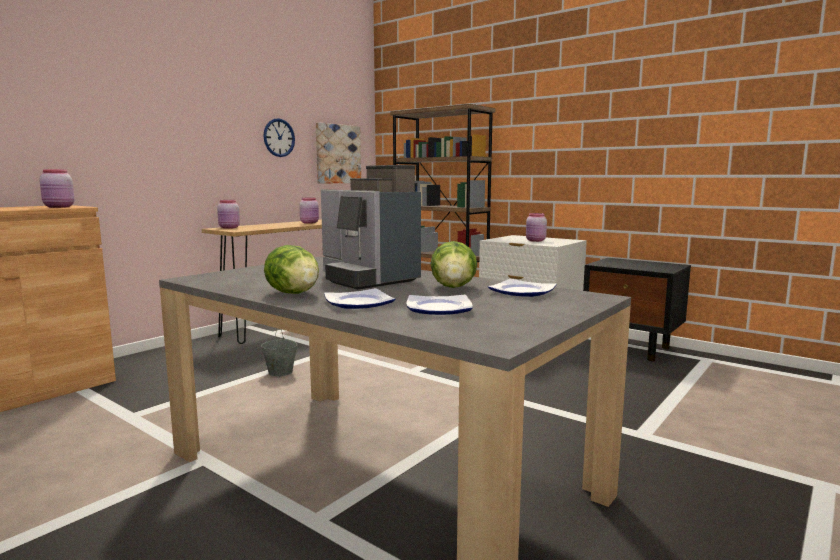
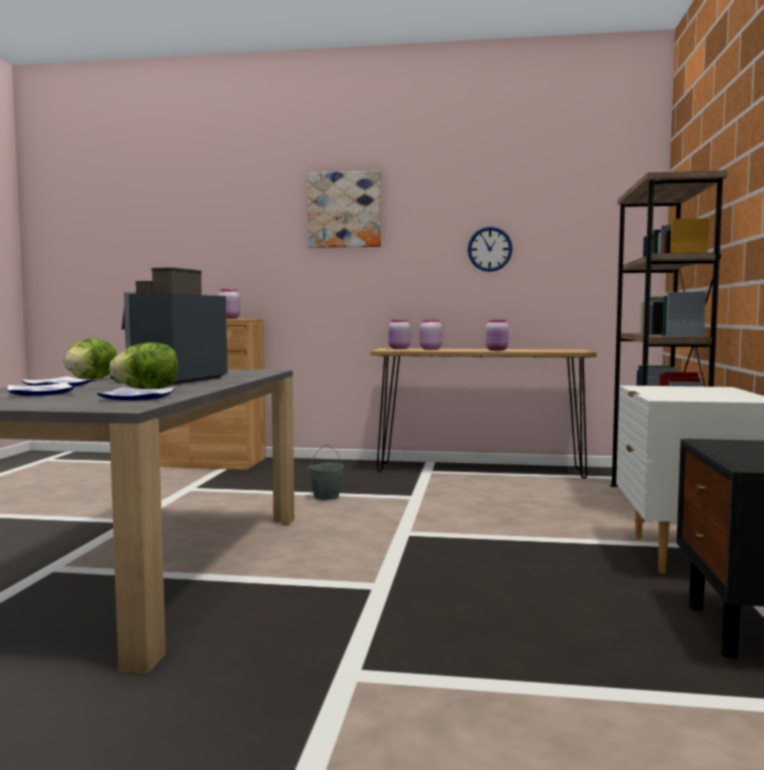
camera: 60 degrees right, 5 degrees down
picture [316,122,361,184] -> picture moved to [307,171,381,248]
pink jar [526,213,547,242] -> pink jar moved to [420,319,442,350]

